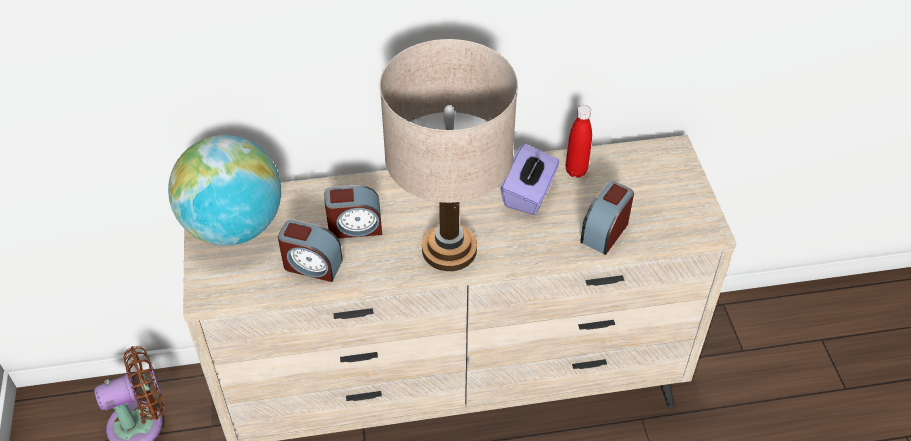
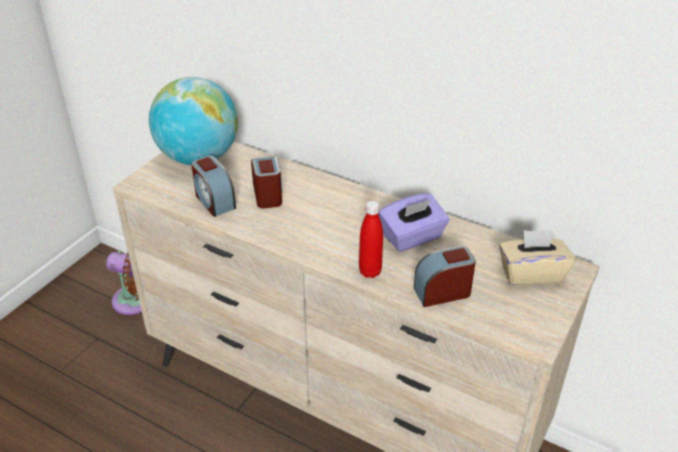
camera: 40 degrees right, 10 degrees down
alarm clock [324,185,382,239] -> alarm clock turned 135 degrees counterclockwise [251,156,282,209]
beige table lamp [380,39,518,271] -> none
red bottle [566,105,592,178] -> red bottle moved to [359,200,383,278]
none -> beige tissue box [499,230,576,286]

